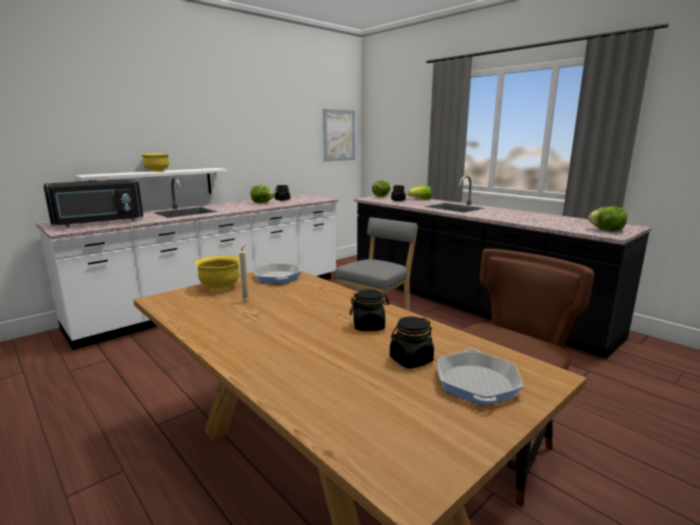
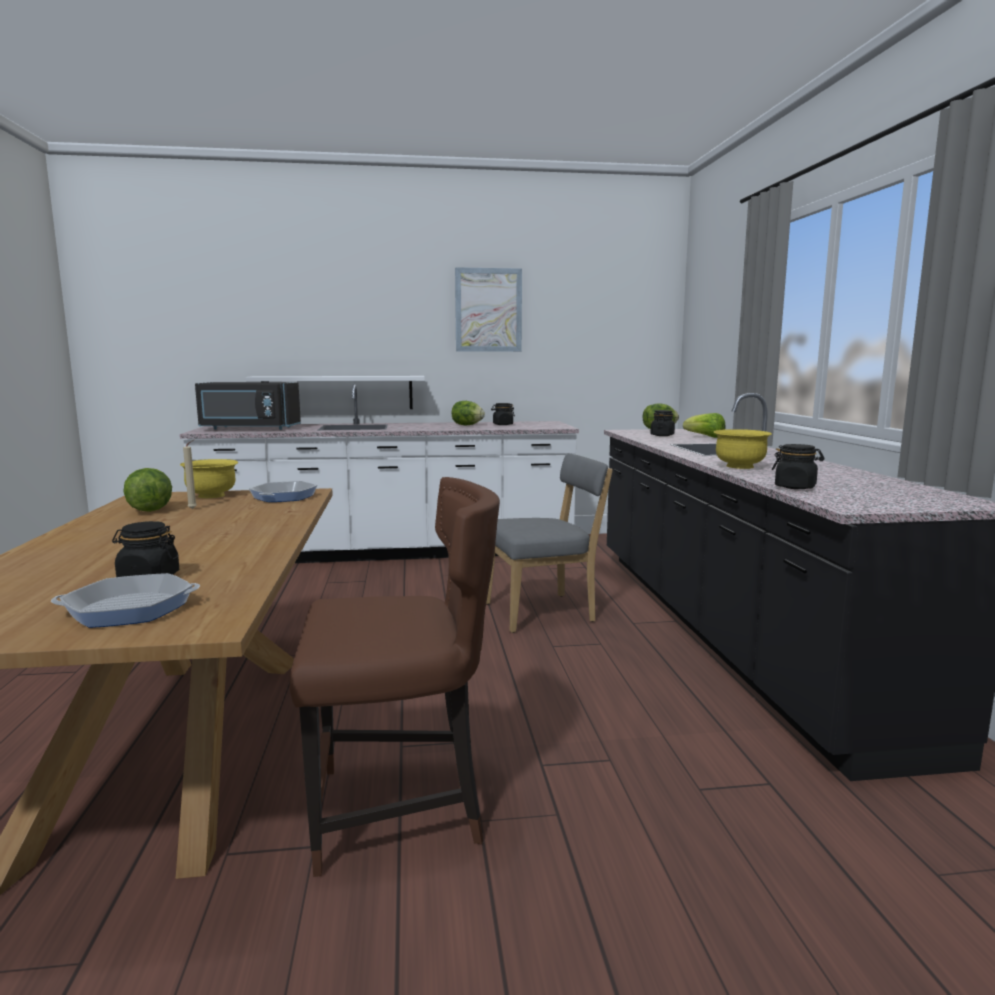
camera: 35 degrees right, 5 degrees down
yellow bowl [140,153,169,172] -> yellow bowl moved to [714,429,772,469]
picture [323,109,355,161] -> picture moved to [455,267,522,352]
black jar [350,289,390,331] -> black jar moved to [772,444,825,489]
frying pan [437,349,524,406] -> frying pan turned 150 degrees counterclockwise [51,573,200,628]
lettuce [588,206,627,231] -> lettuce moved to [124,468,172,512]

